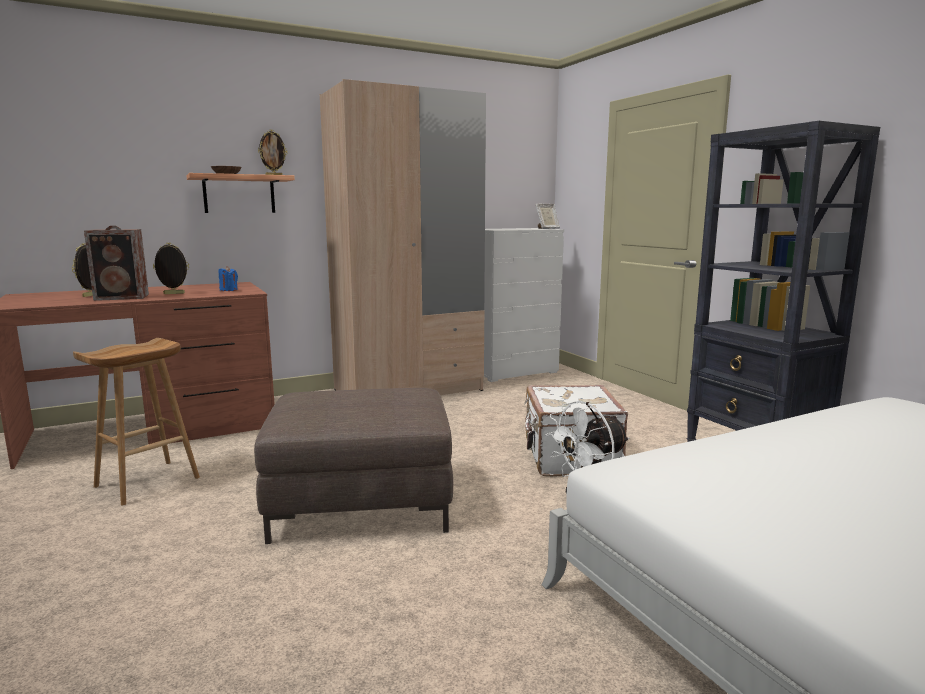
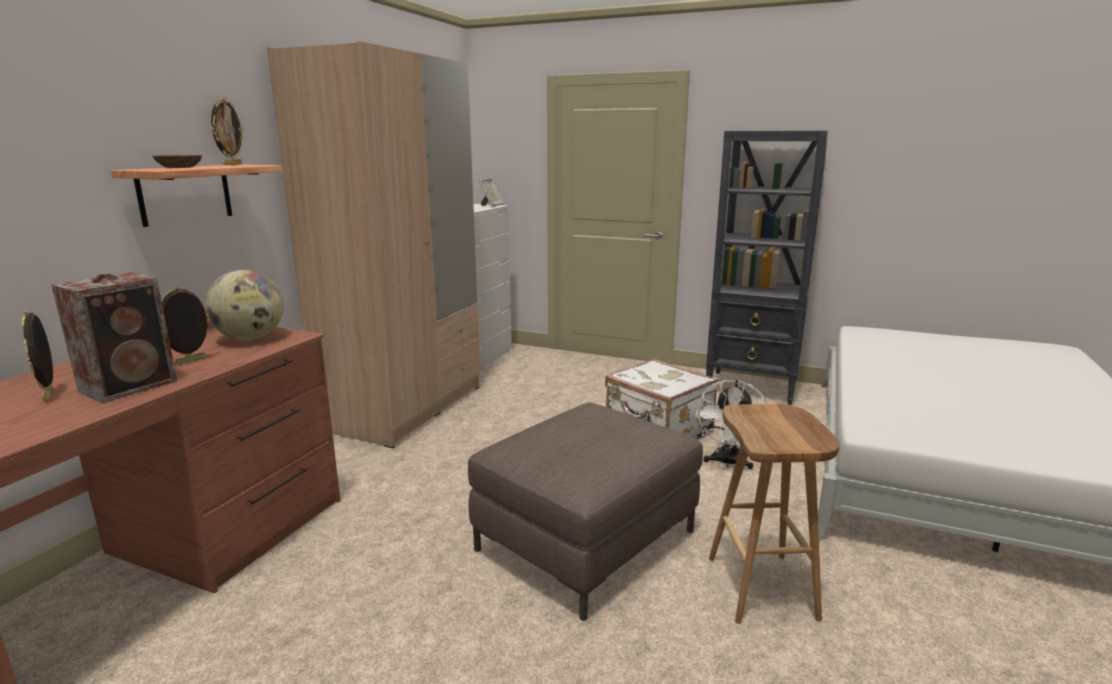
camera: 40 degrees left, 5 degrees up
brown stool [73,338,200,505] -> brown stool moved to [709,404,840,624]
blue candle [219,266,238,291] -> globe [205,270,284,340]

